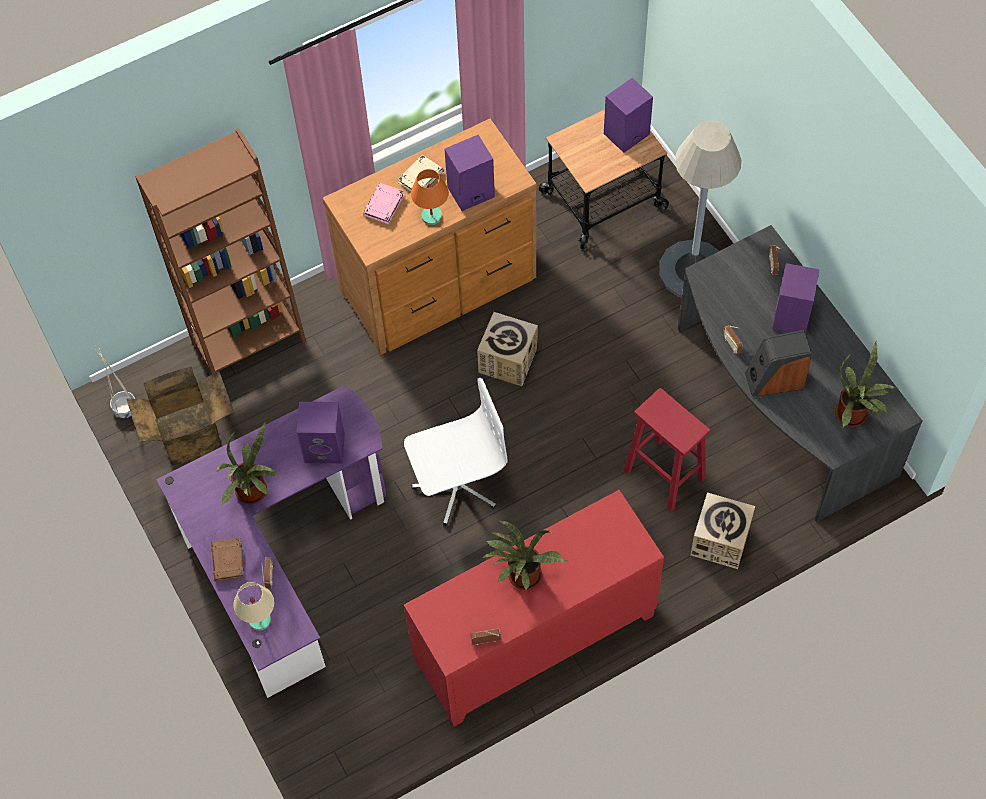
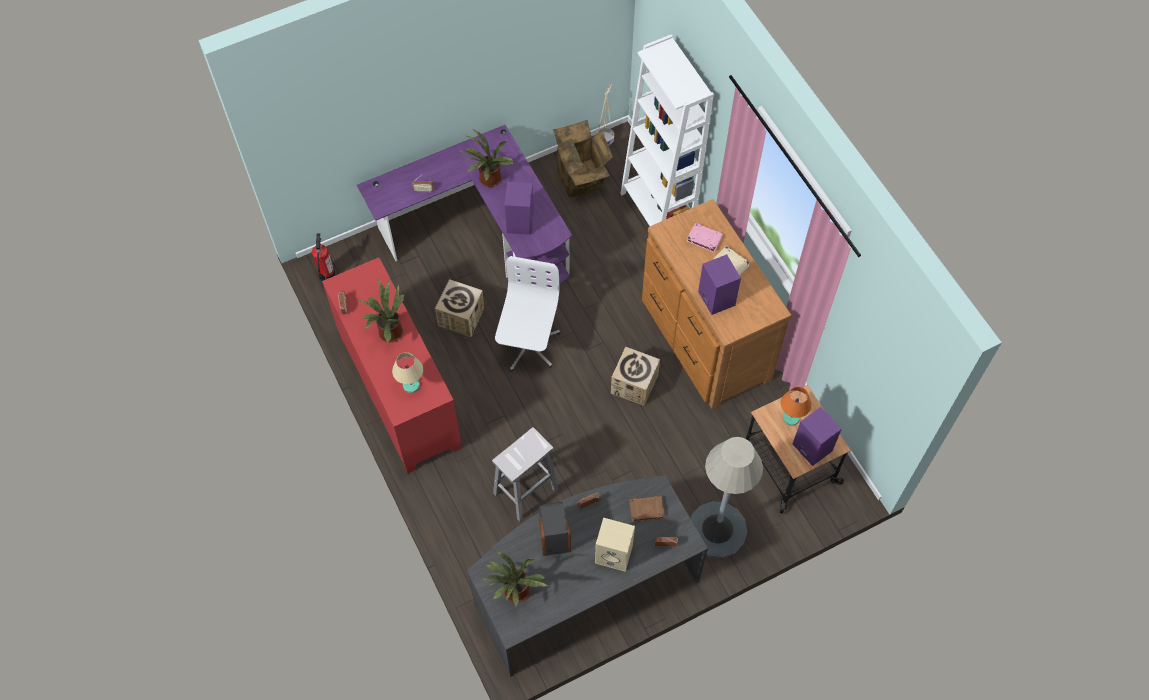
camera: 90 degrees right, 0 degrees up
brown bookcase [135,128,306,374] -> white bookcase [620,34,714,226]
brown book [211,538,244,582] -> brown book moved to [629,496,665,522]
beige table lamp [233,582,274,631] -> beige table lamp moved to [392,352,423,393]
white office chair [404,378,507,526] -> white office chair turned 150 degrees counterclockwise [495,256,560,372]
orange table lamp [411,169,449,225] -> orange table lamp moved to [781,387,811,426]
red stool [624,388,710,511] -> white stool [492,427,559,522]
cardboard box [690,492,755,569] -> cardboard box moved to [435,279,484,337]
purple speaker [772,263,820,334] -> beige speaker [595,518,635,572]
none -> fire extinguisher [312,233,335,281]

